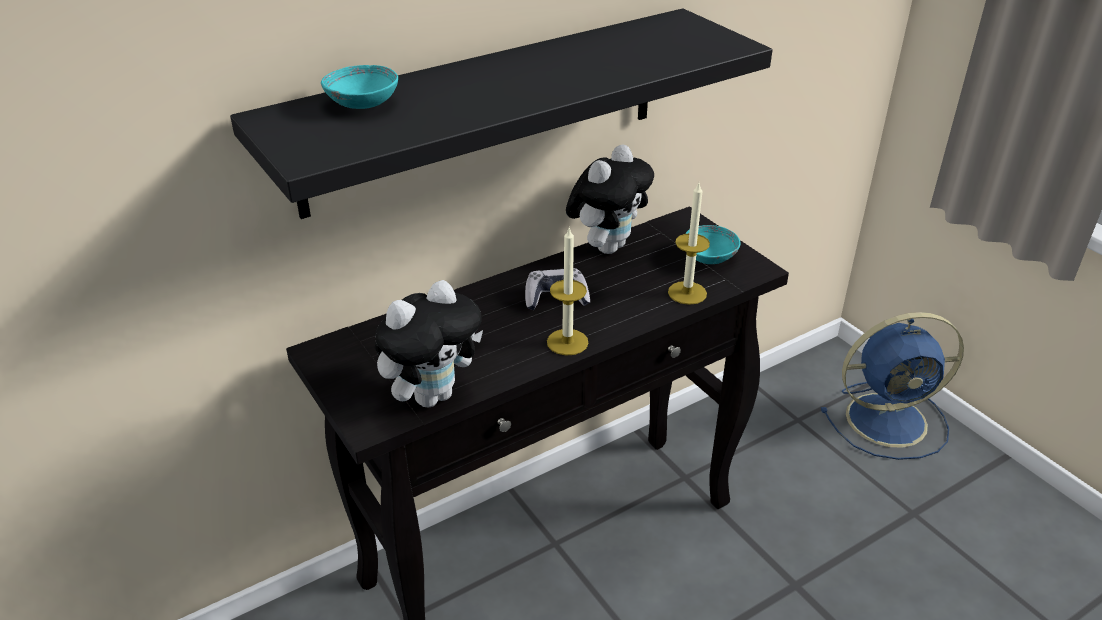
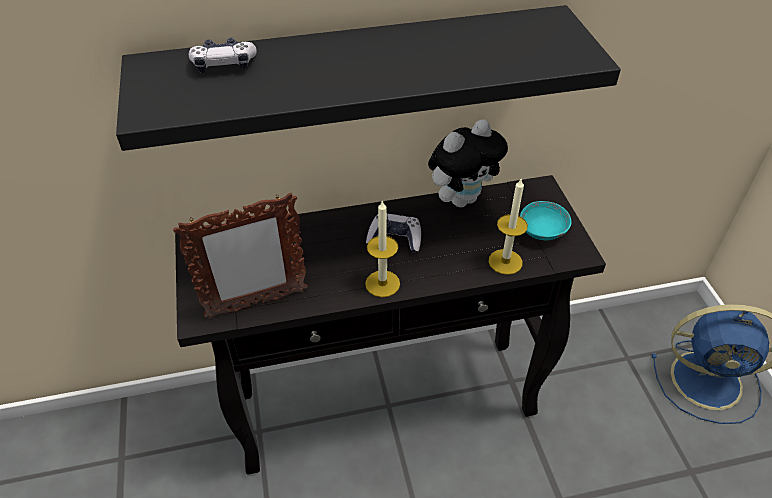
camera: 20 degrees right, 10 degrees up
turquoise bowl [321,65,398,109] -> game controller [189,38,257,73]
plush toy [375,280,483,408] -> picture frame [173,193,308,319]

